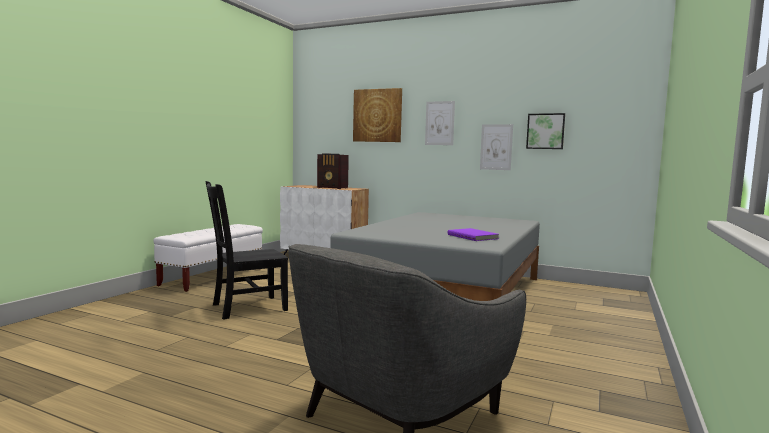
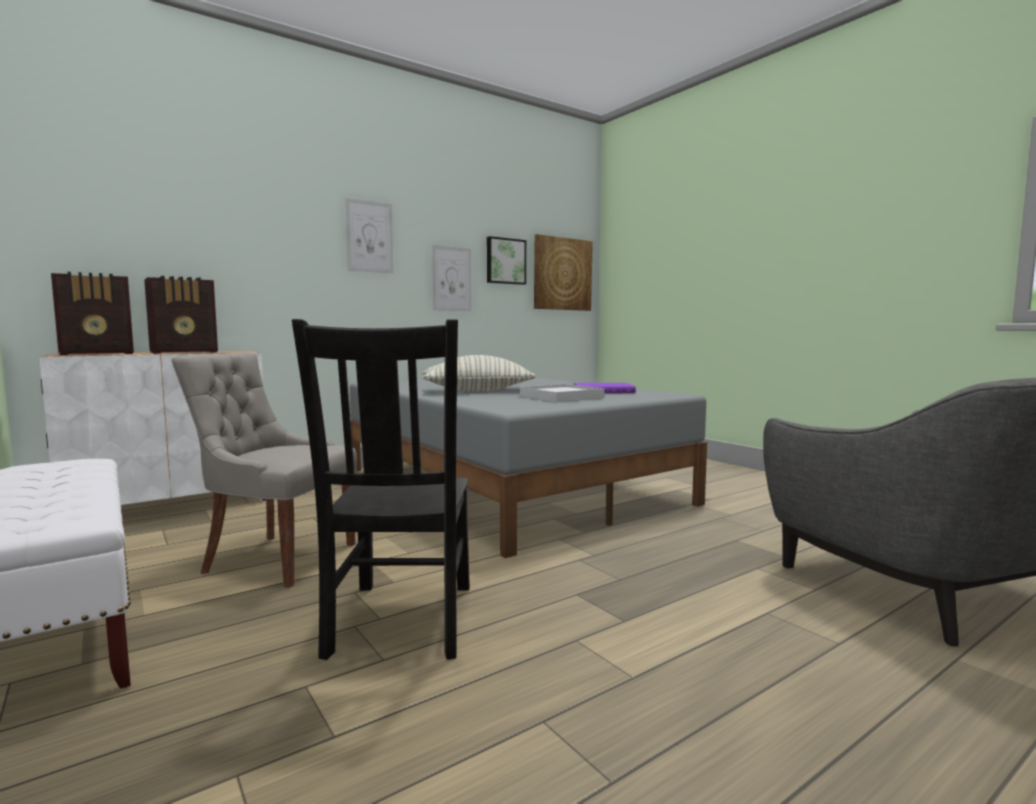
camera: 60 degrees left, 0 degrees up
picture [353,88,402,142] -> picture moved to [534,234,593,311]
none -> radio [51,272,134,355]
none -> grey chair [171,352,357,588]
none -> pillow [422,355,536,391]
none -> white tray [520,384,605,402]

